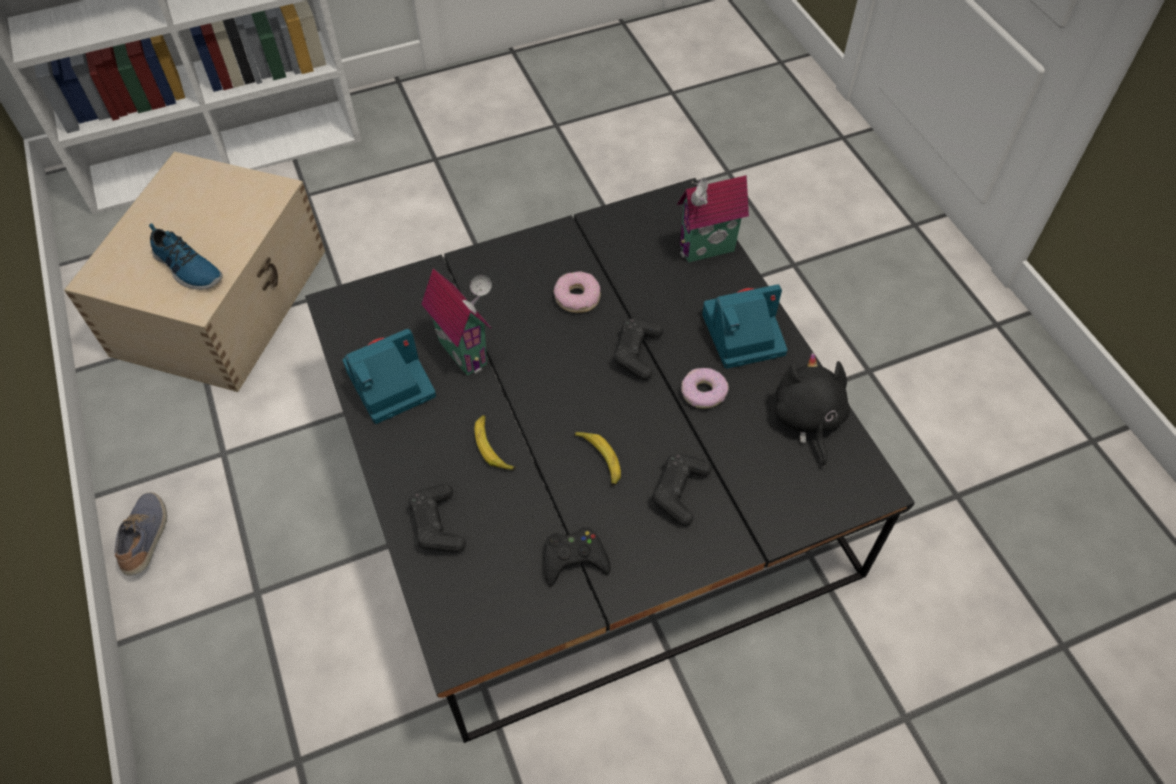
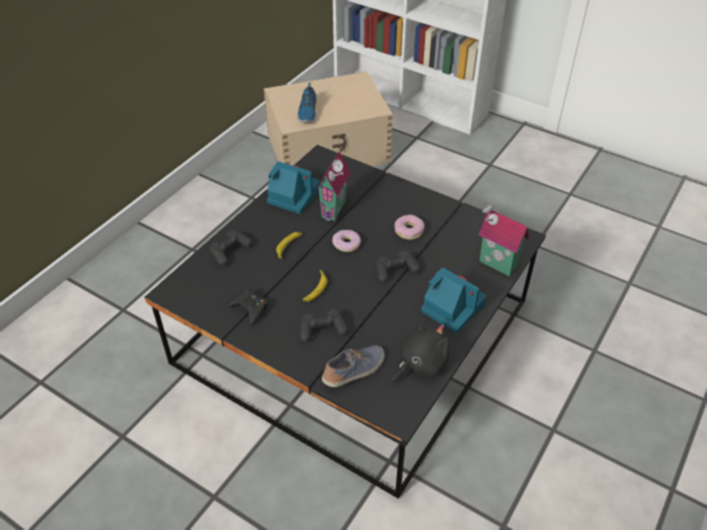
camera: 55 degrees right, 10 degrees down
shoe [115,492,167,576] -> shoe moved to [322,345,385,387]
donut [681,368,729,408] -> donut moved to [332,230,361,252]

